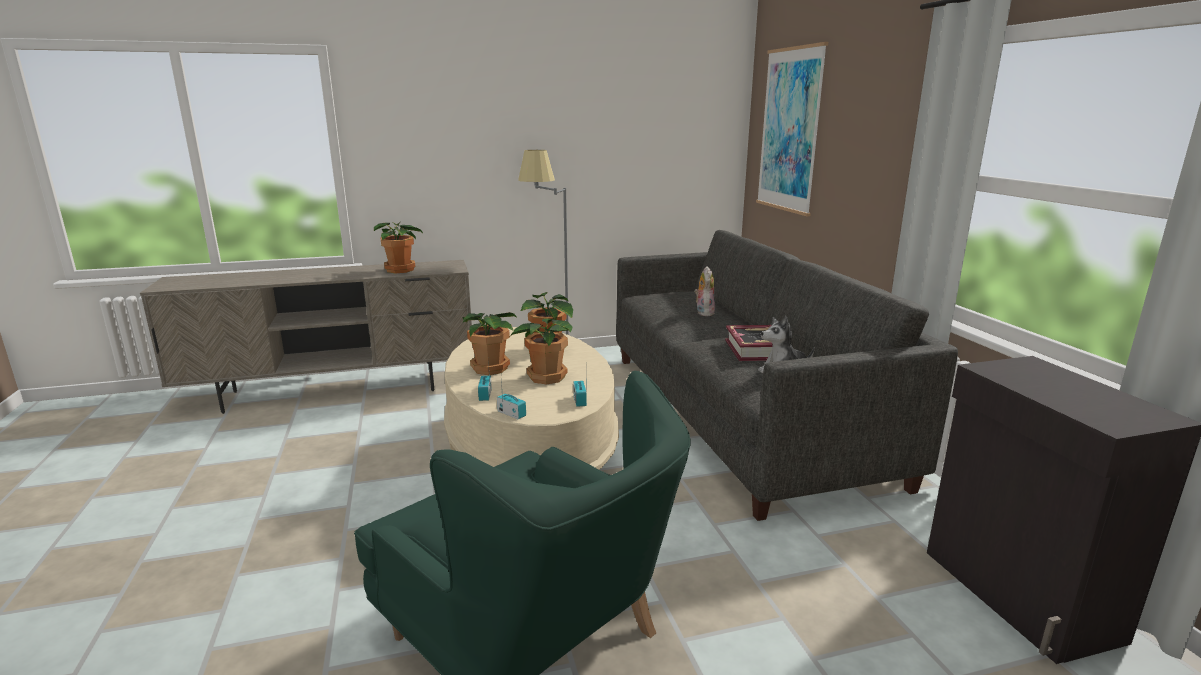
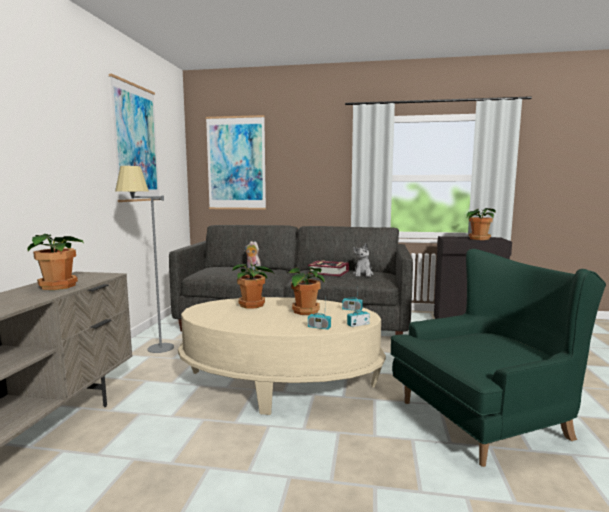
camera: 65 degrees left, 10 degrees down
potted plant [463,312,517,375] -> potted plant moved to [467,208,496,240]
none -> picture [109,74,159,202]

